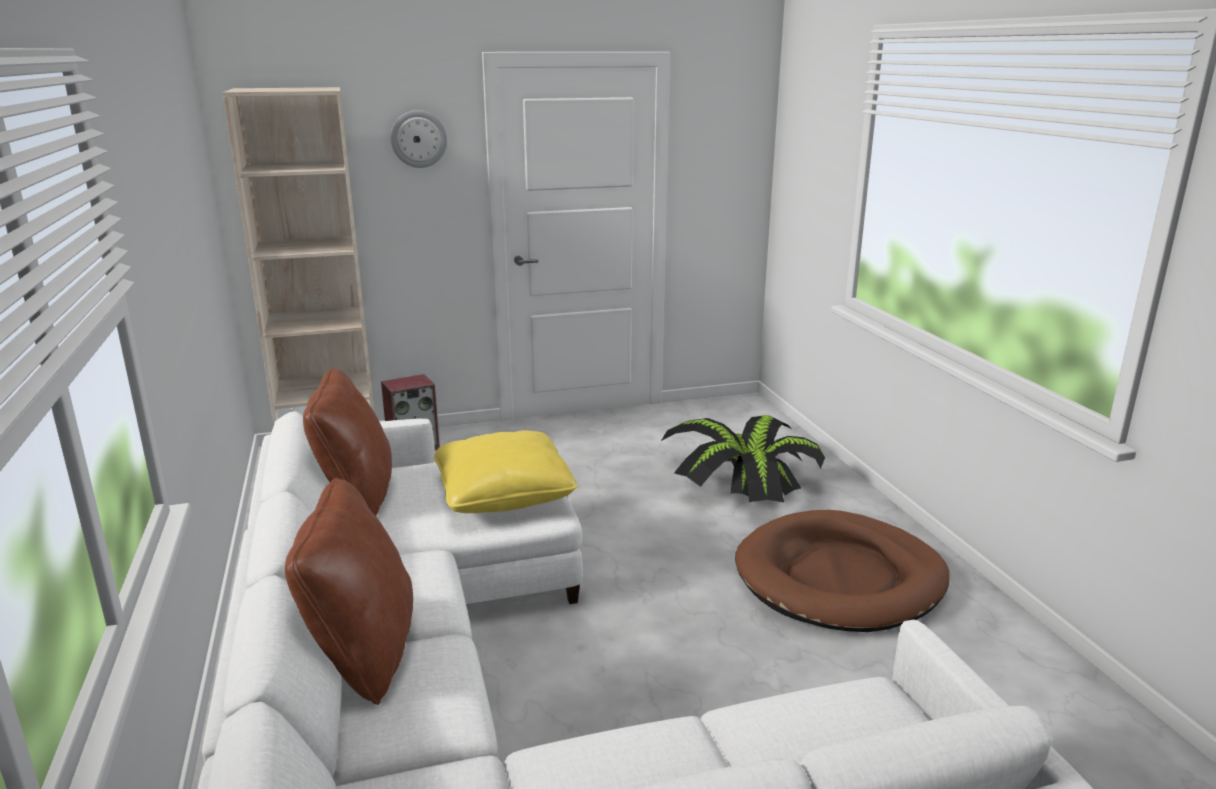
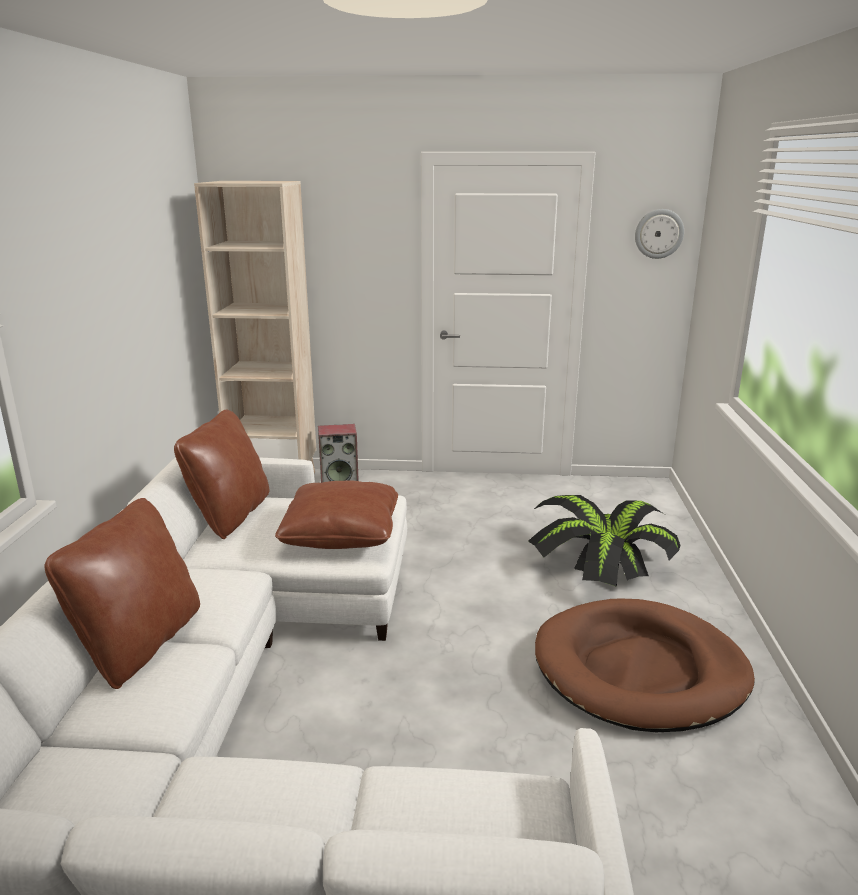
camera: 20 degrees right, 0 degrees up
wall clock [391,110,447,168] -> wall clock moved to [635,209,684,259]
yellow pillow [434,430,578,513] -> brown pillow [275,480,398,549]

